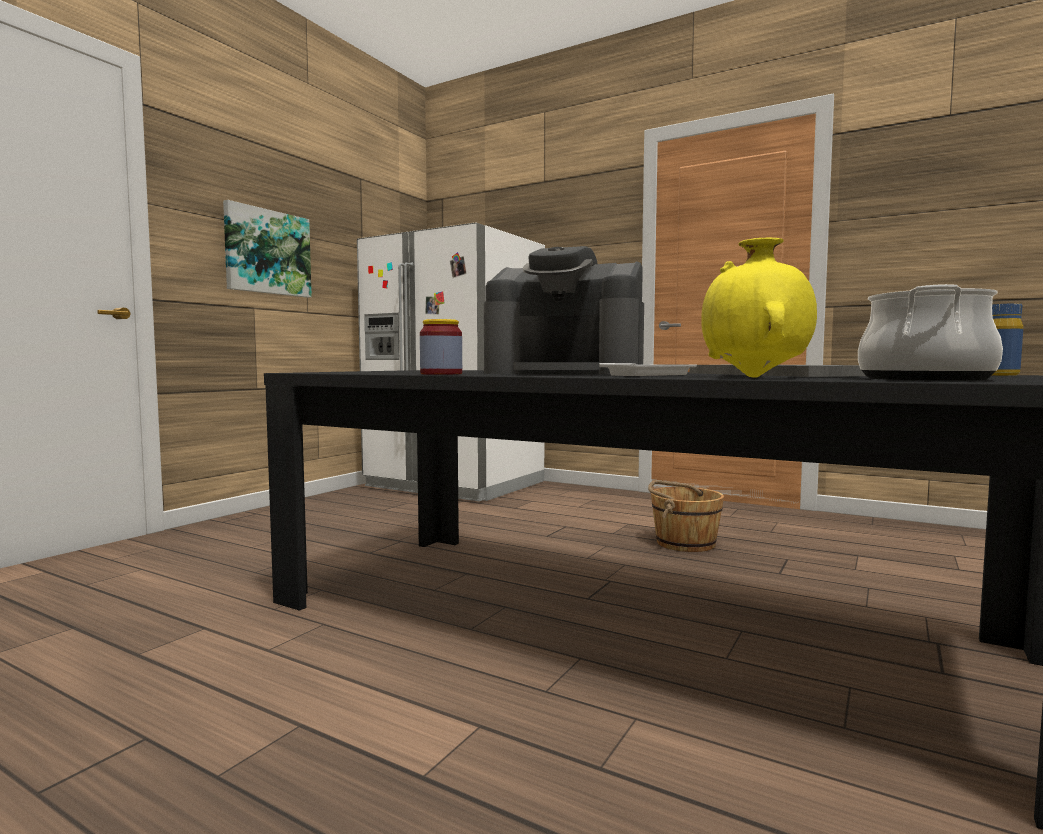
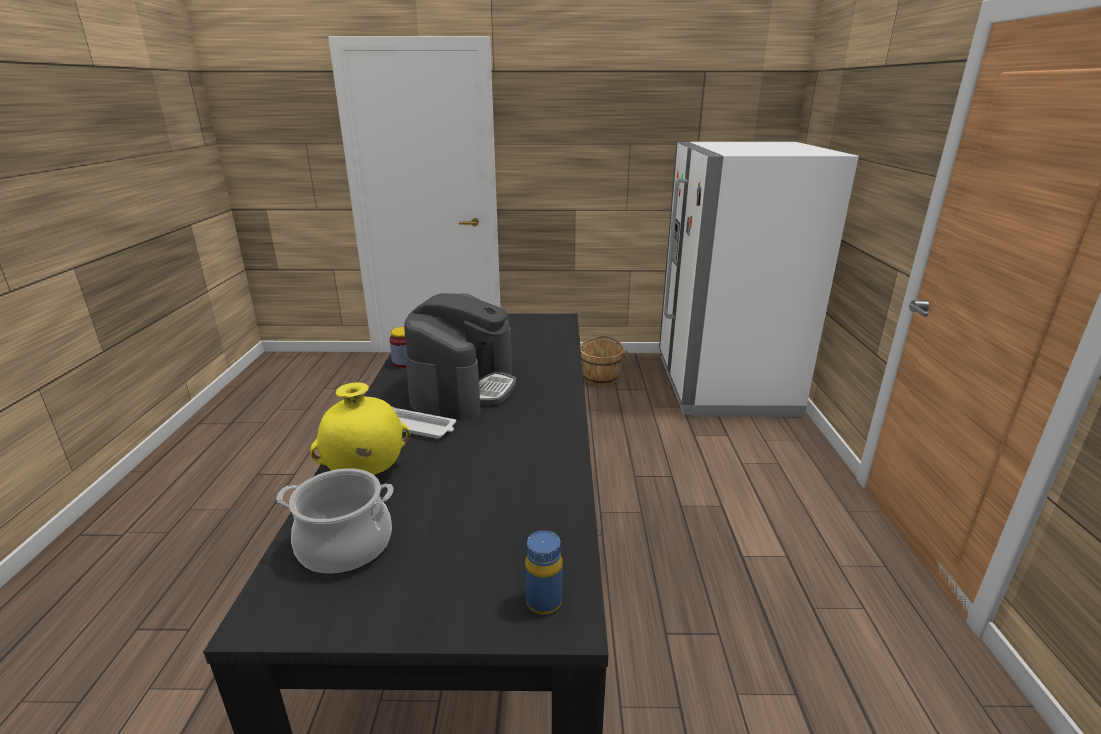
camera: 60 degrees right, 20 degrees up
picture [223,200,312,298] -> none
coffee machine [484,246,644,375] -> coffee machine turned 150 degrees counterclockwise [404,293,516,420]
brown bucket [648,480,724,552] -> brown bucket moved to [580,335,631,385]
grey tray [689,365,866,377] -> none

